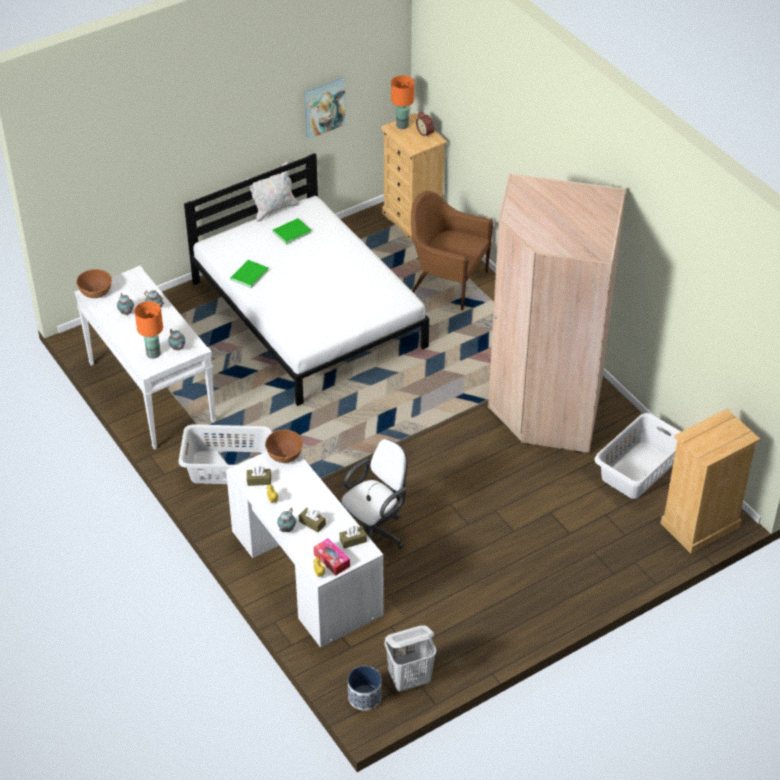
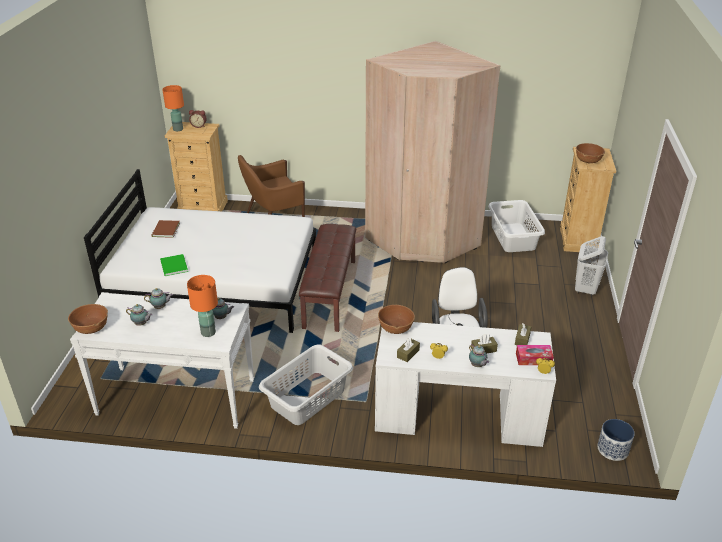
camera: 50 degrees left, 10 degrees down
white pillow [246,161,299,222] -> none
green book [273,218,312,245] -> brown book [151,220,180,238]
picture [304,77,346,139] -> none
white laundry basket [384,625,437,691] -> white laundry basket moved to [575,236,608,296]
none -> brown bench [299,224,356,332]
none -> brown bowl [576,143,605,164]

